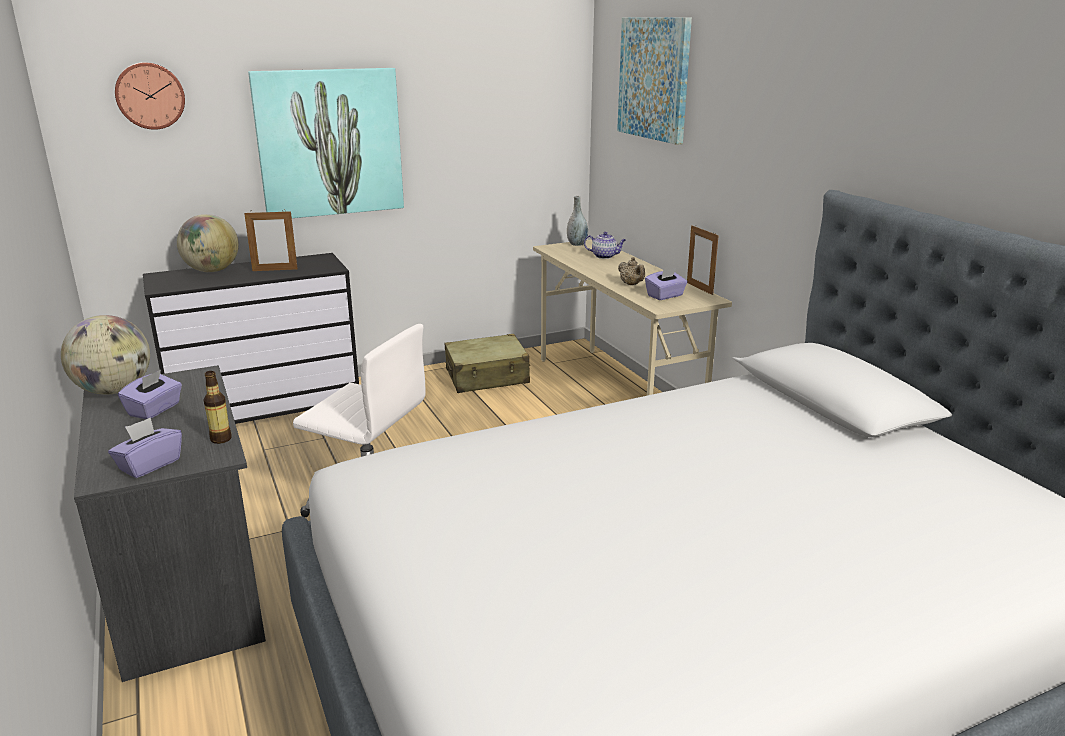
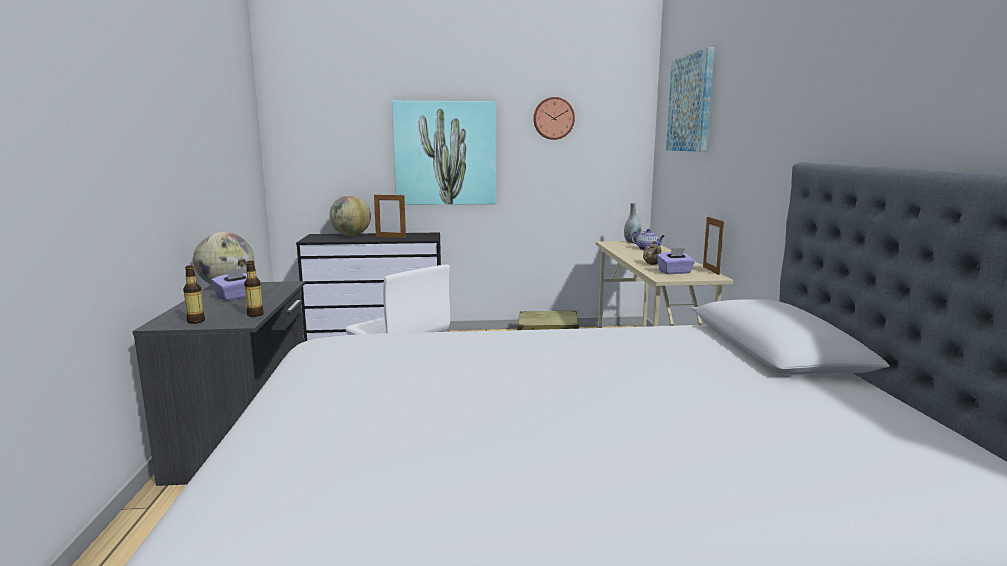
camera: 20 degrees right, 10 degrees down
purple tissue box [108,417,182,478] -> bottle [183,265,205,324]
wall clock [115,62,185,130] -> wall clock moved to [533,97,575,140]

